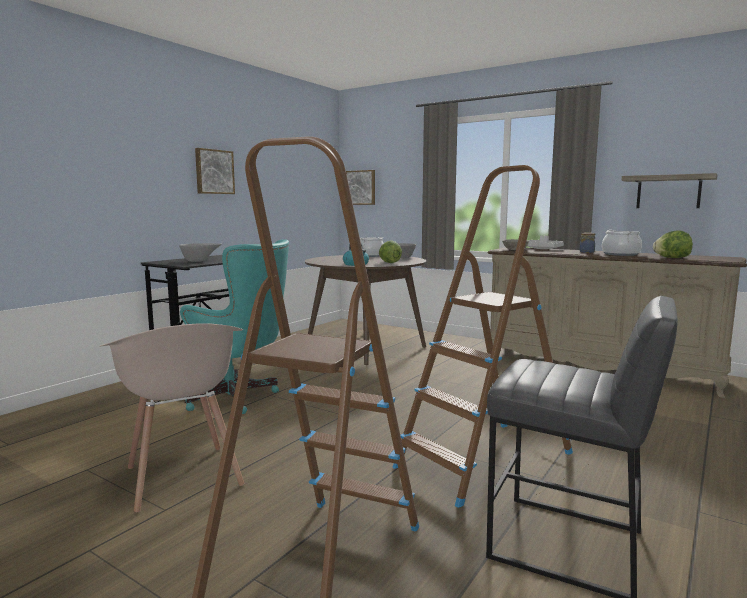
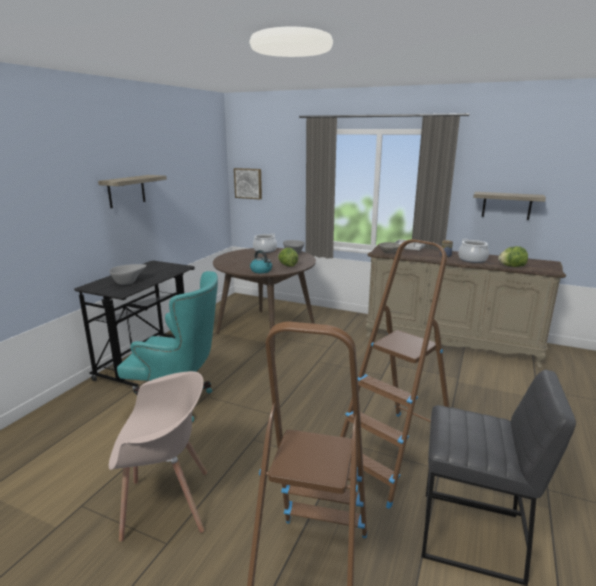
camera: 10 degrees left, 10 degrees up
beige chair [100,323,245,512] -> beige chair turned 60 degrees counterclockwise [109,371,207,542]
picture [195,148,235,194] -> shelf [98,175,167,208]

